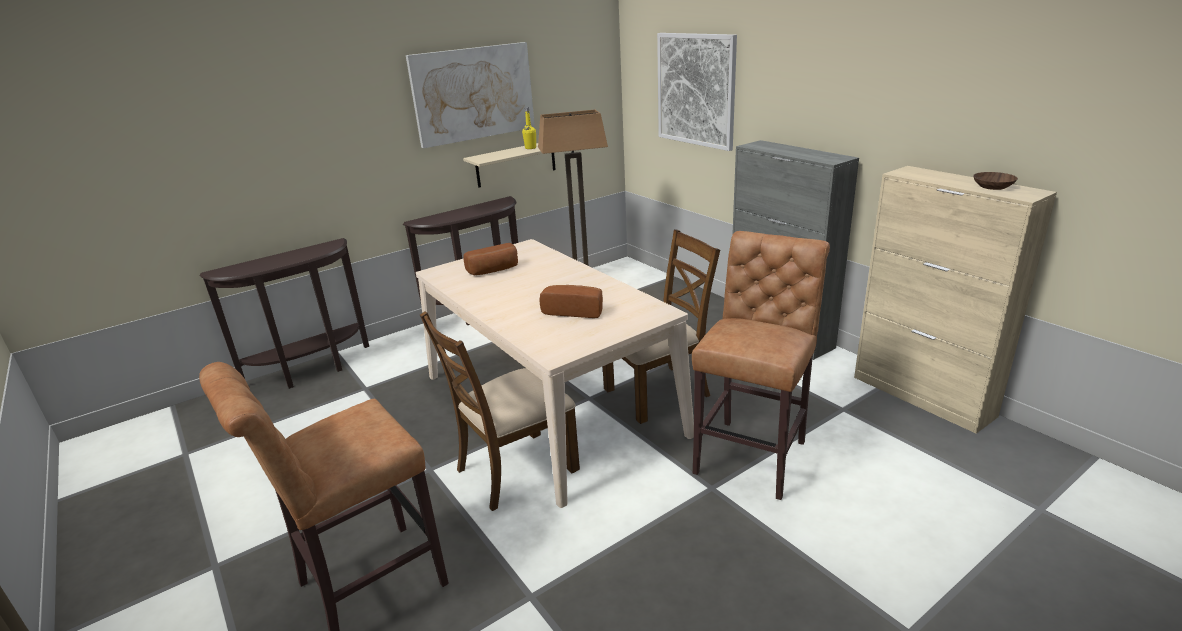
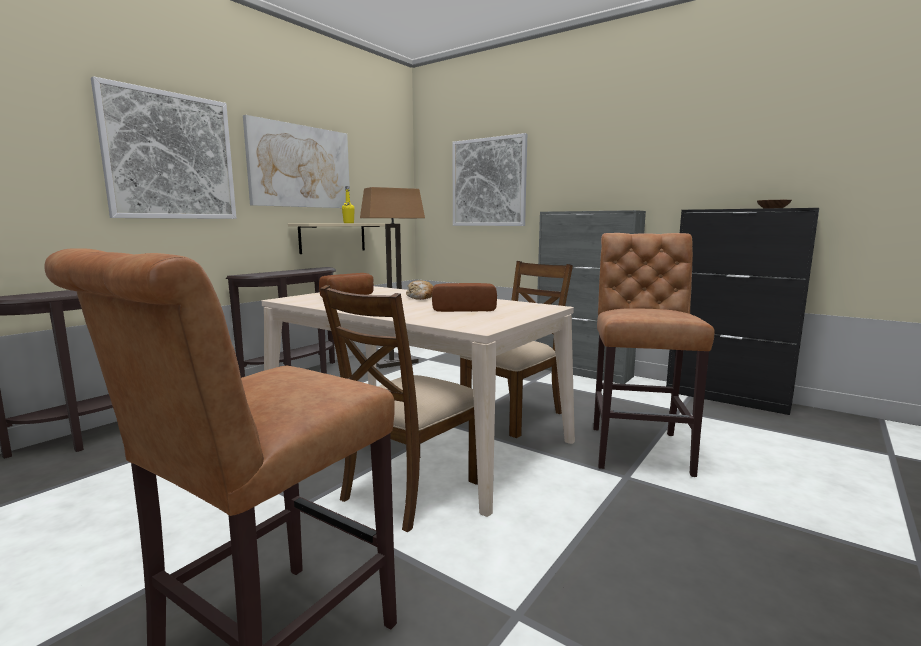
camera: 20 degrees left, 15 degrees down
beige cabinet [854,166,1057,434] -> black cabinet [666,208,819,415]
none -> picture [91,76,237,219]
none -> bread [406,280,434,300]

